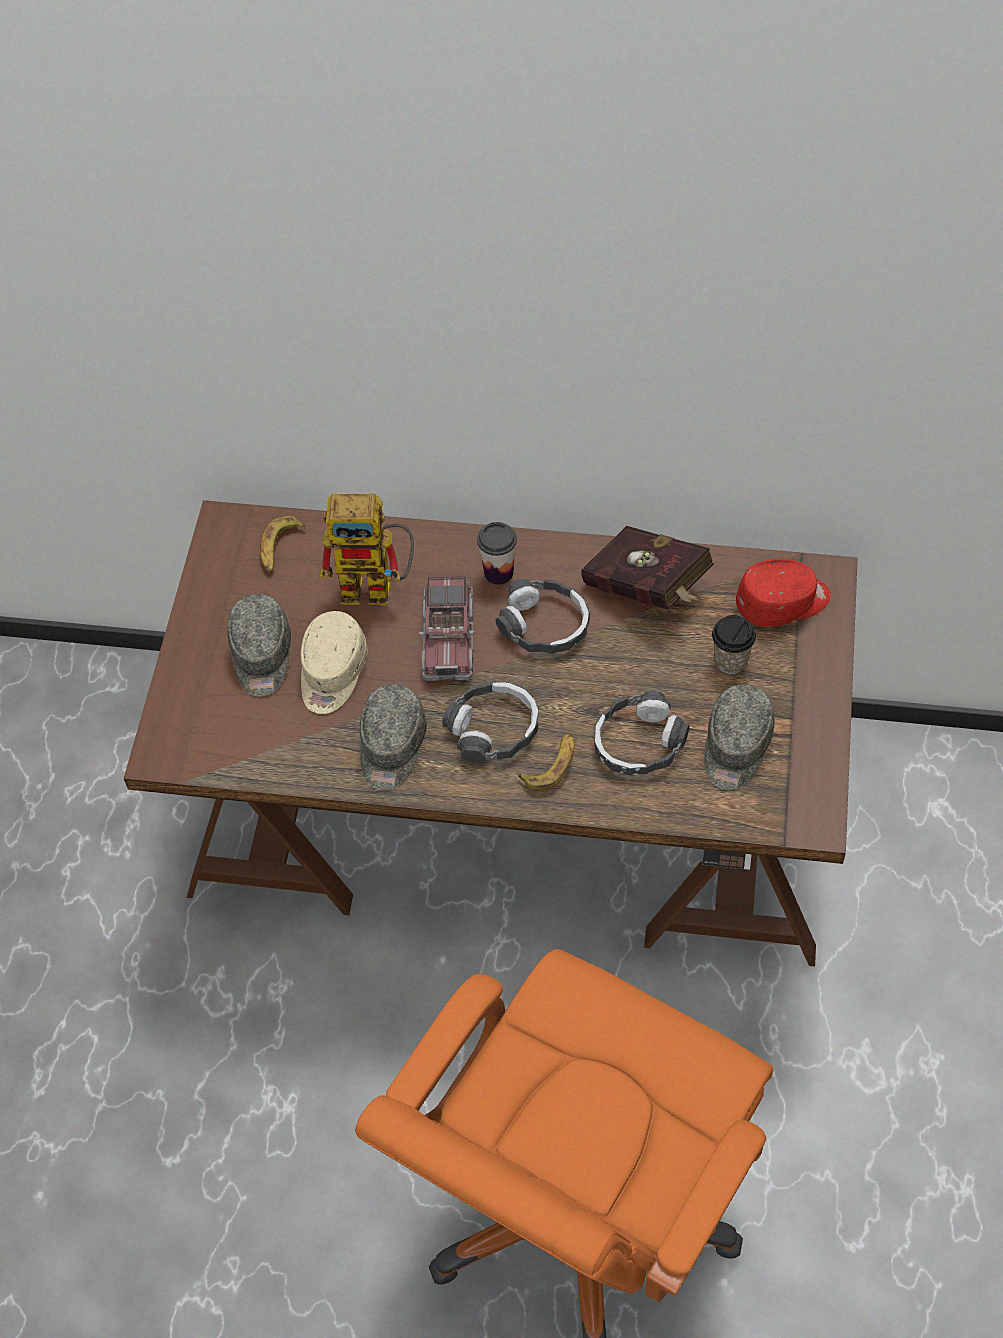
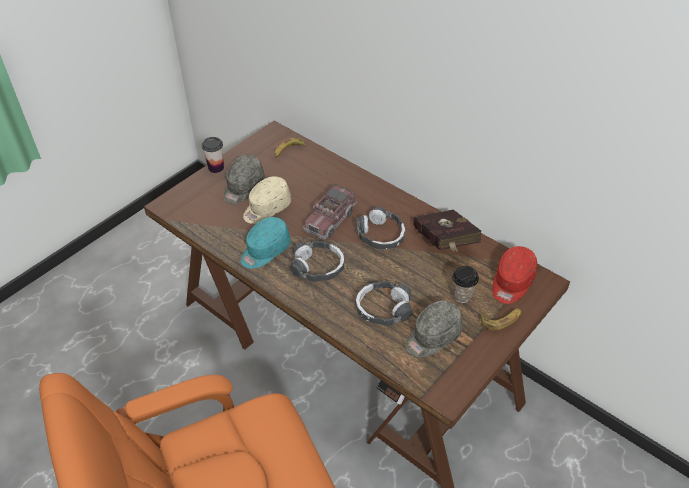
camera: 30 degrees right, 10 degrees down
toy robot [320,494,414,605] -> none
grey cap [360,684,427,791] -> turquoise cap [241,217,291,269]
cup [477,522,517,585] -> cup moved to [202,137,224,173]
banana [518,734,574,792] -> banana moved to [480,308,521,331]
red cap [736,559,831,627] -> red cap turned 105 degrees clockwise [492,246,537,304]

